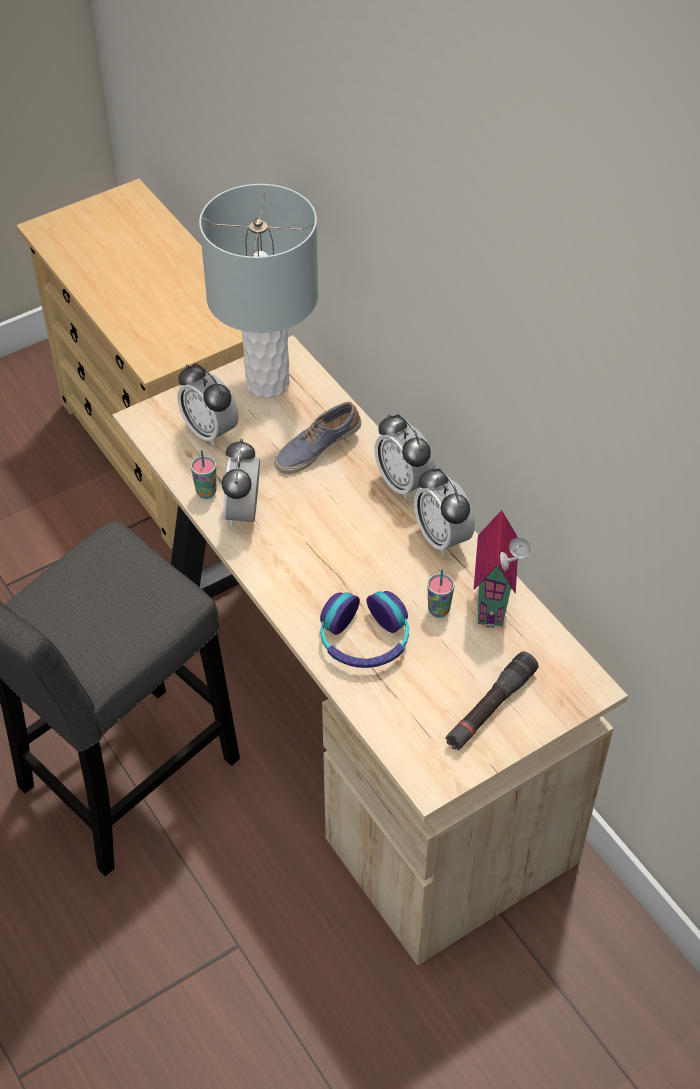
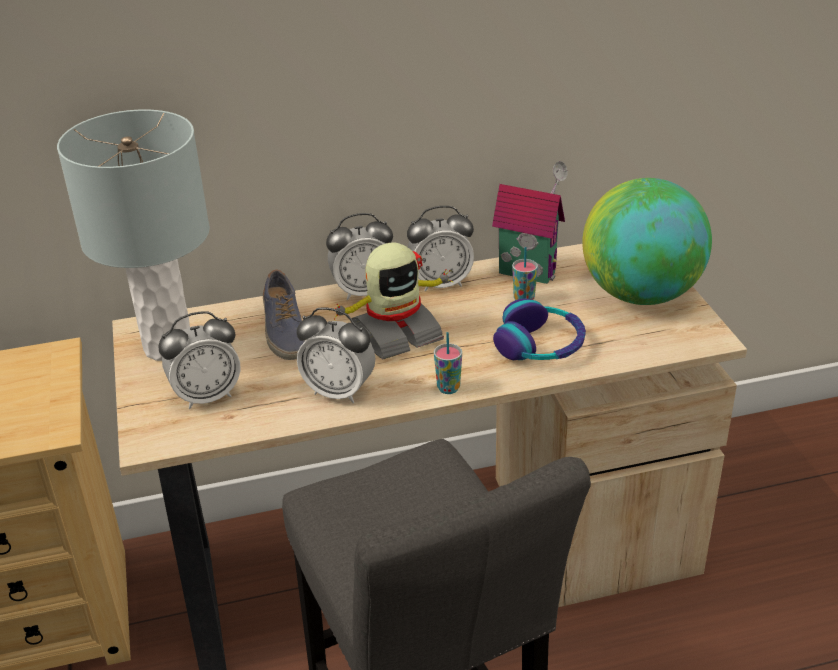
camera: 70 degrees left, 15 degrees down
cup [191,450,216,499] -> cup moved to [434,332,462,394]
black flashlight [445,651,539,750] -> globe [582,178,712,305]
none -> toy robot [329,242,454,359]

